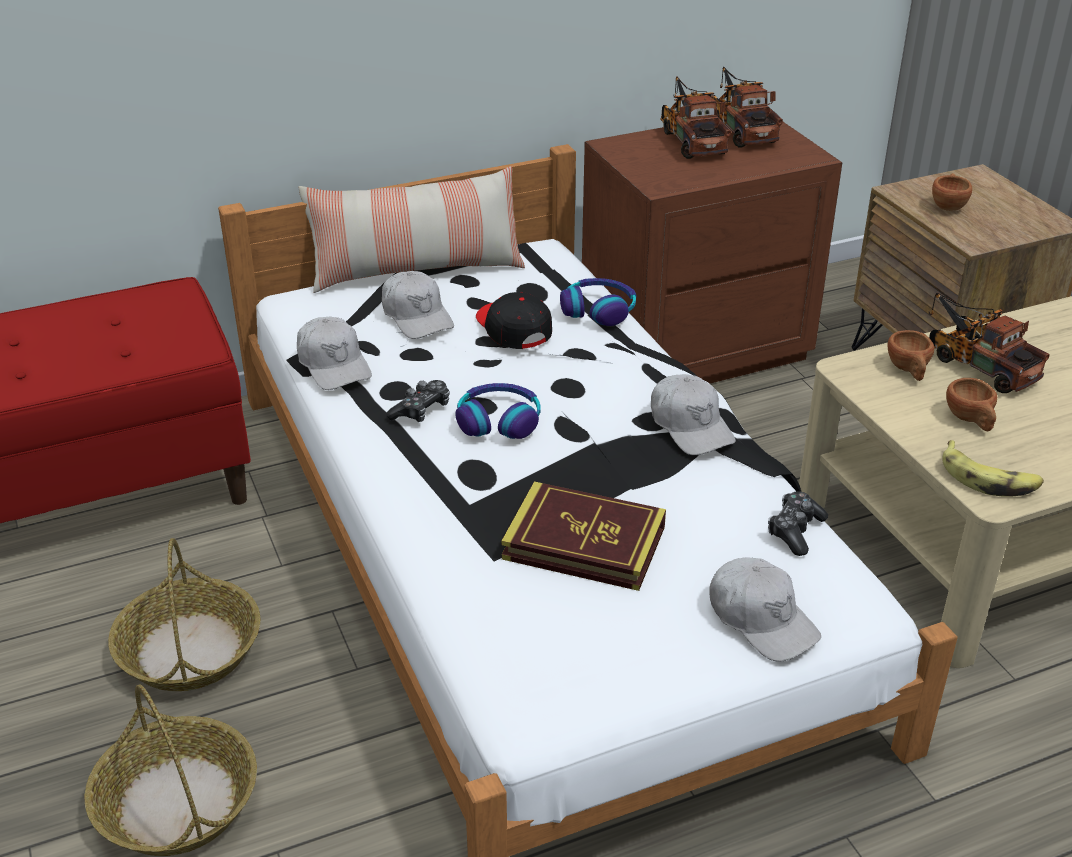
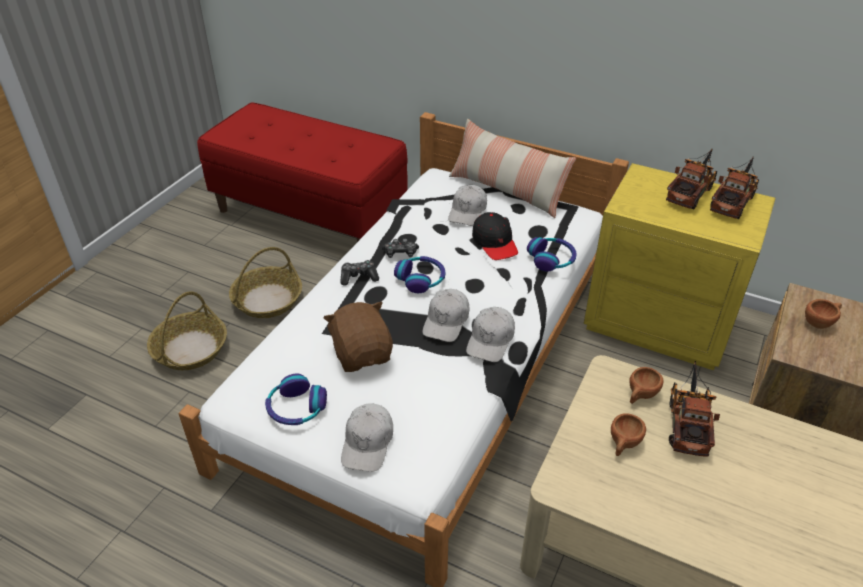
camera: 50 degrees right, 5 degrees up
white cap [297,317,372,390] -> white cap moved to [422,289,470,342]
black cap [476,292,552,349] -> black cap turned 135 degrees clockwise [472,212,518,260]
book [501,481,666,591] -> brown plush toy [323,302,393,372]
brown nightstand [582,122,842,384] -> yellow nightstand [584,163,776,370]
game controller [768,491,828,556] -> game controller moved to [340,260,379,286]
banana [942,440,1044,497] -> none
none -> headphones [265,374,327,425]

